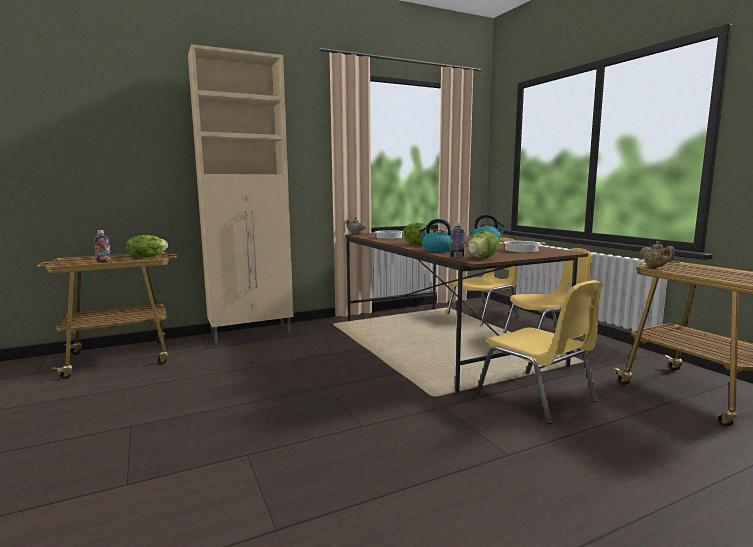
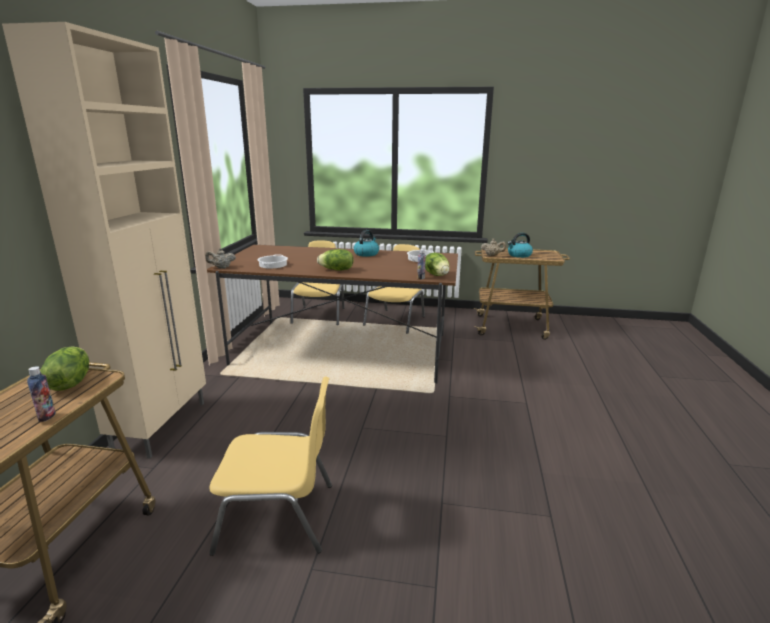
camera: 55 degrees left, 10 degrees up
kettle [419,219,452,252] -> kettle moved to [508,233,533,258]
yellow chair [476,280,603,424] -> yellow chair moved to [209,376,332,556]

